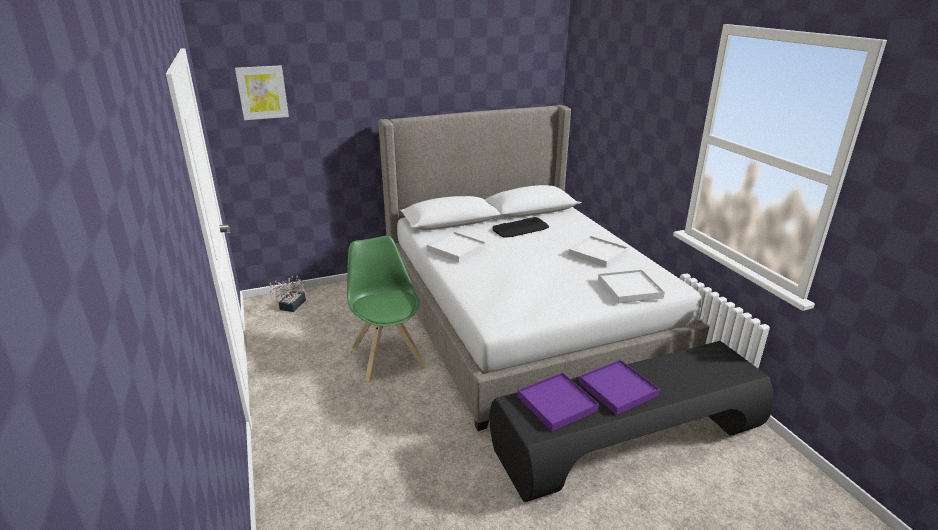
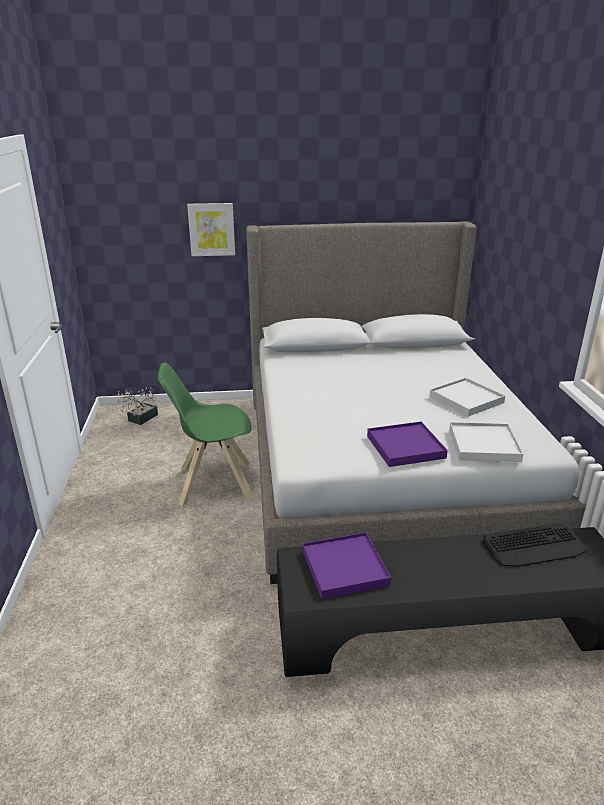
camera: 15 degrees right, 0 degrees up
picture [235,65,289,120] -> picture moved to [187,203,235,256]
green chair [347,236,427,382] -> green chair turned 90 degrees counterclockwise [158,362,254,506]
white tray [427,232,486,262] -> none
keyboard [492,217,549,238] -> keyboard moved to [483,523,586,567]
purple tray [579,360,660,415] -> purple tray moved to [367,422,448,467]

